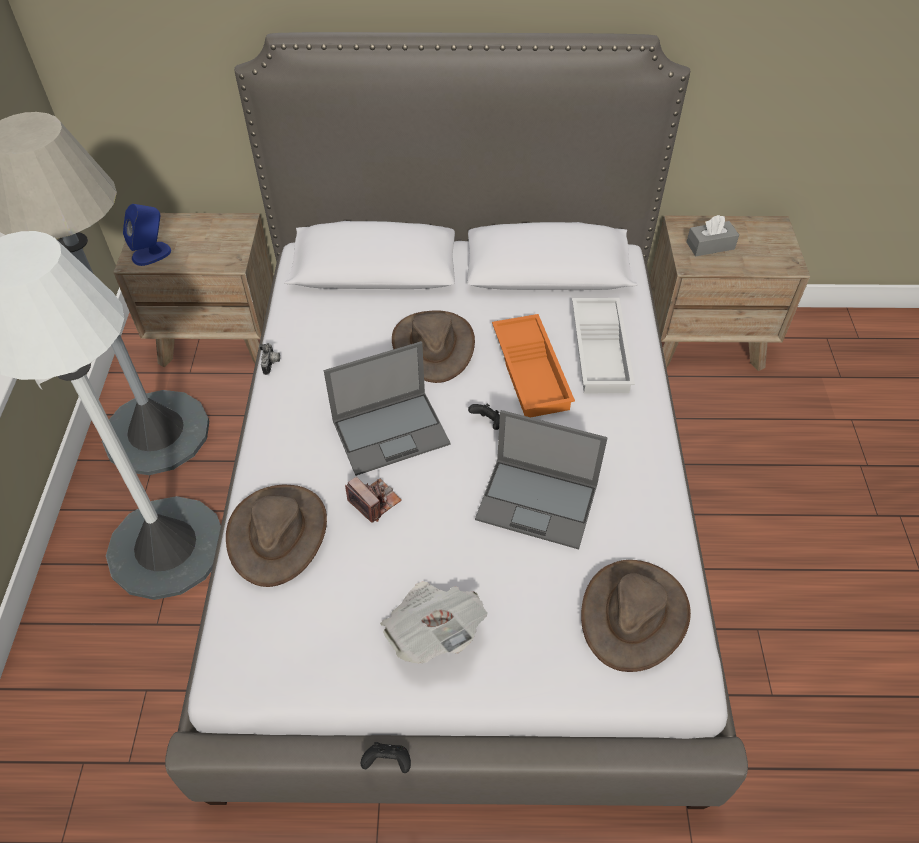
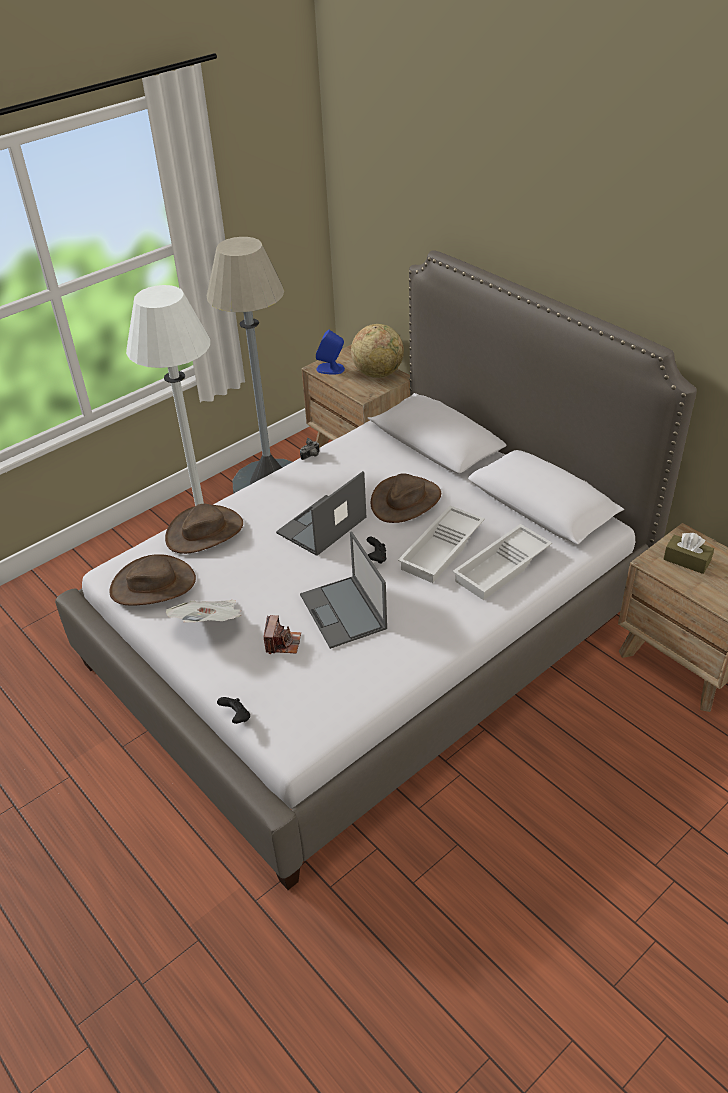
camera: 50 degrees right, 10 degrees down
laptop [324,341,451,476] -> laptop turned 105 degrees clockwise [276,471,367,556]
camera [345,477,402,523] -> camera moved to [264,615,301,654]
black game controller [361,742,411,773] -> black game controller moved to [217,697,250,724]
orange tray [492,314,575,417] -> white tray [398,506,485,583]
brown hat [581,560,691,672] -> brown hat moved to [110,554,196,606]
grey tissue box [686,215,739,256] -> brown tissue box [663,533,714,574]
none -> globe [351,324,404,378]

